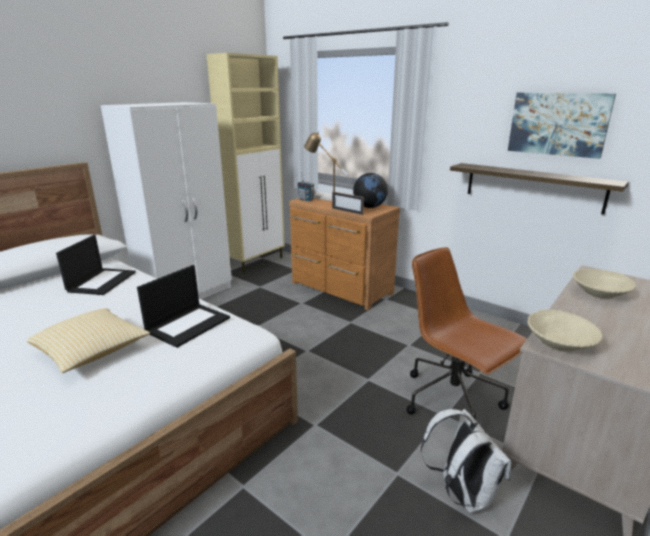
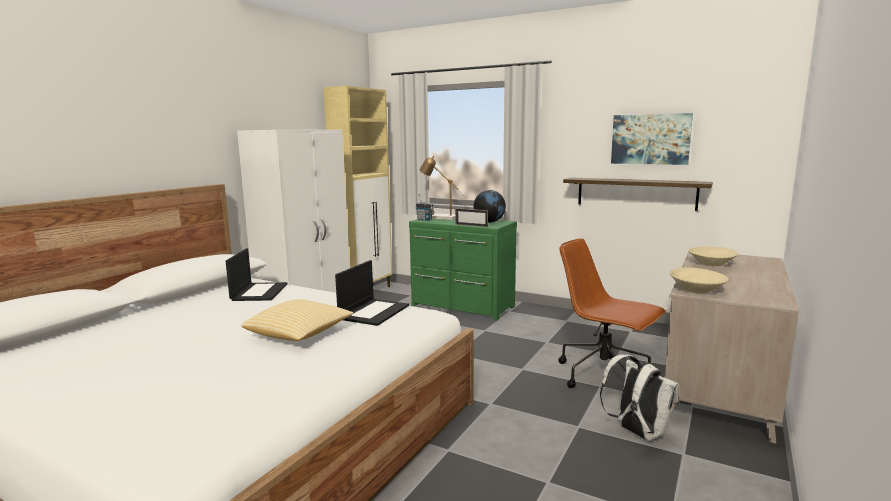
camera: 10 degrees left, 10 degrees down
brown dresser [289,193,400,310] -> green dresser [409,219,517,321]

